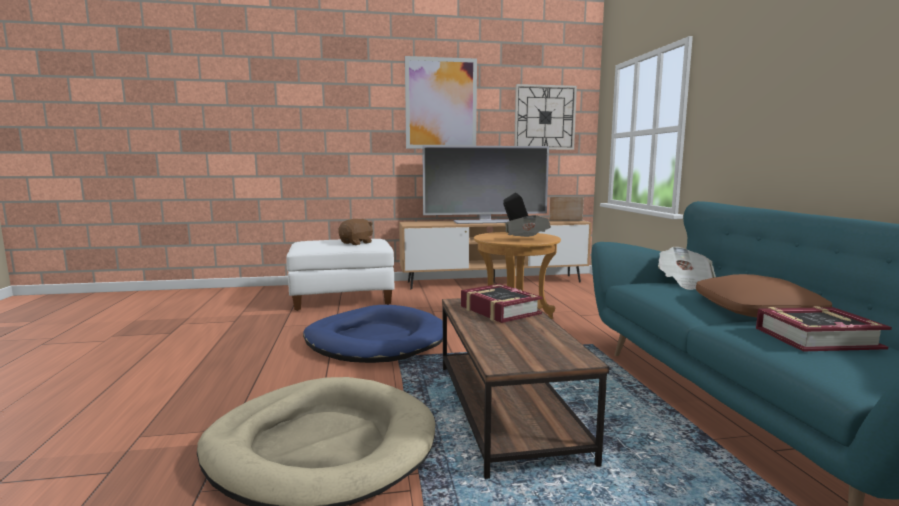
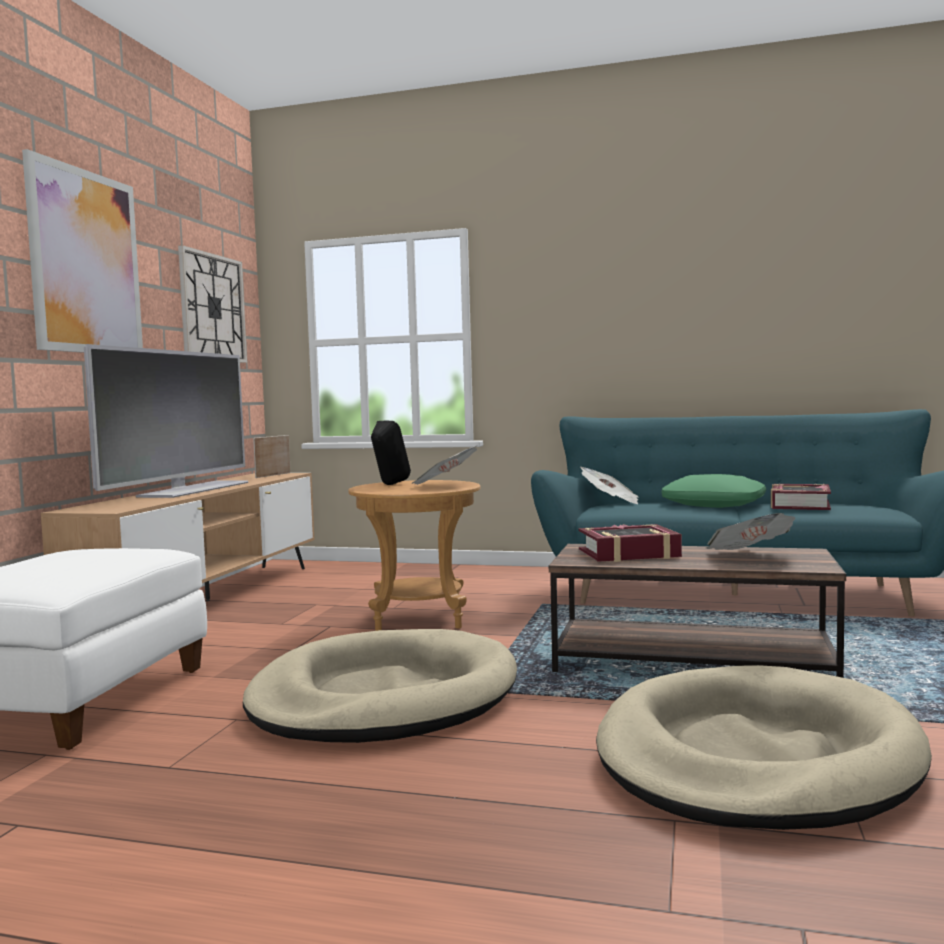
camera: 65 degrees left, 5 degrees down
blue dog bed [303,305,443,363] -> beige dog bed [243,629,517,743]
brown plush toy [338,219,373,245] -> none
brown pillow [696,274,832,318] -> green pillow [661,474,766,508]
none -> newspaper [706,513,796,550]

